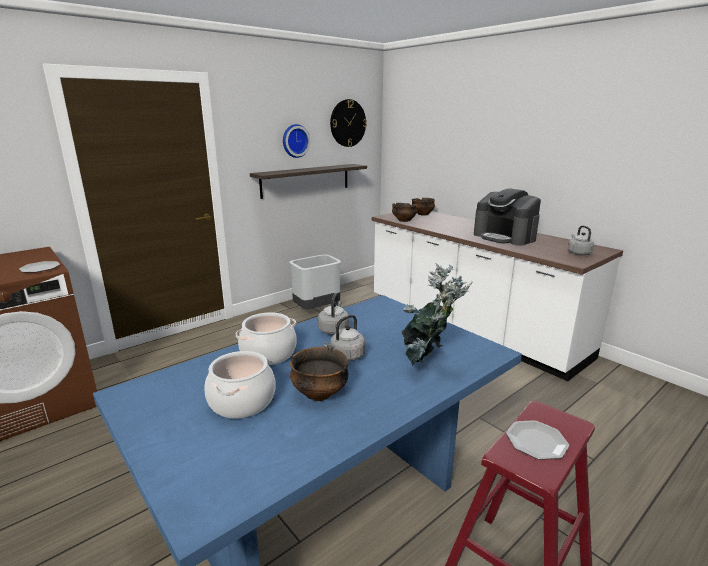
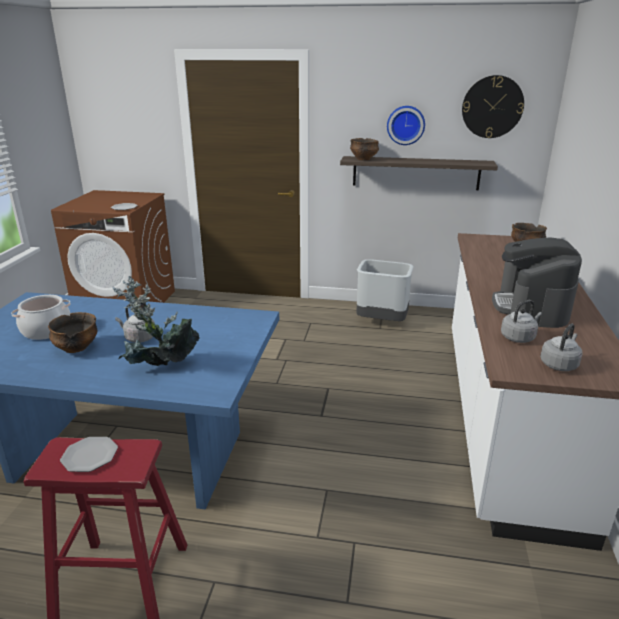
camera: 50 degrees right, 5 degrees up
cooking pot [236,312,297,365] -> none
grey kettle [318,293,349,335] -> grey kettle moved to [501,300,542,343]
bowl [392,203,417,222] -> bowl moved to [350,138,379,160]

